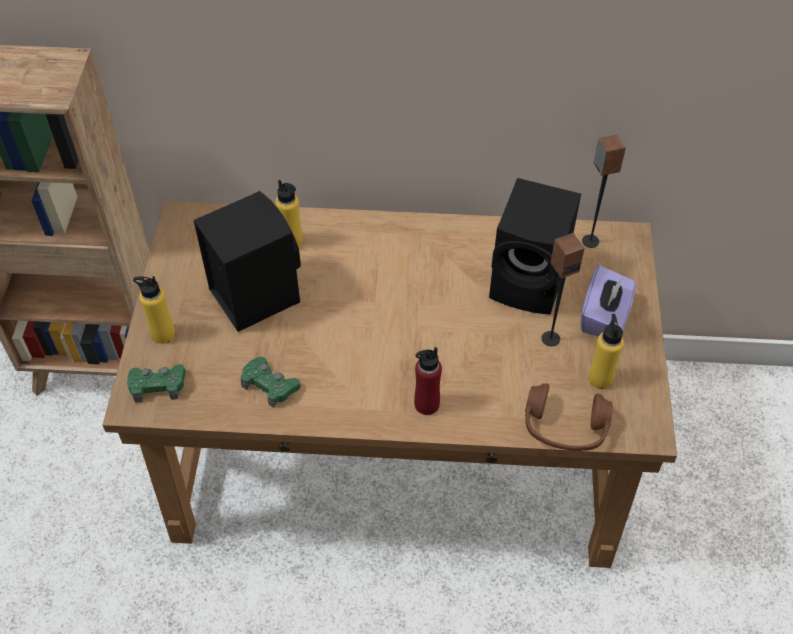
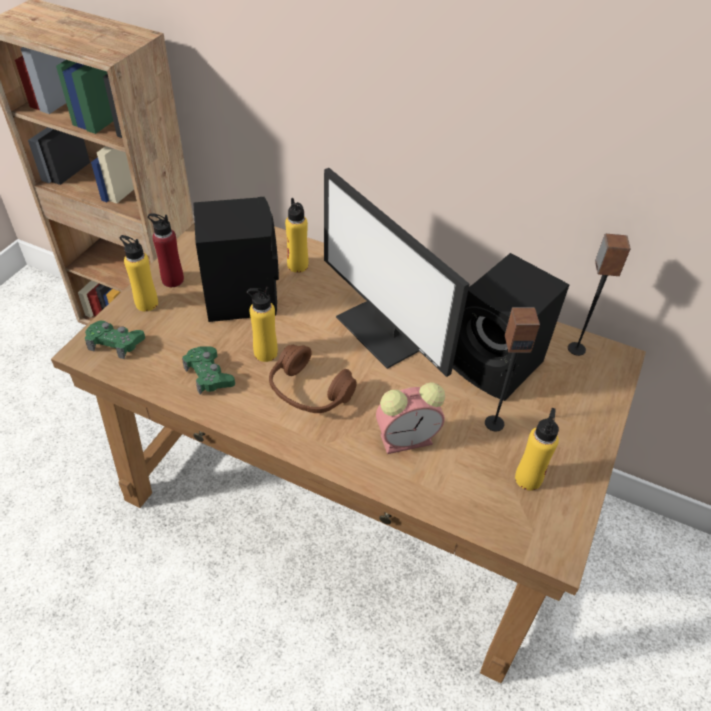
camera: 20 degrees right, 5 degrees down
red bottle [414,347,442,415] -> red bottle moved to [148,213,184,287]
brown headphones [525,383,613,451] -> brown headphones moved to [269,345,357,413]
purple tissue box [581,265,636,336] -> none
none -> yellow bottle [247,287,278,362]
none -> monitor [324,168,469,377]
none -> alarm clock [376,382,445,454]

